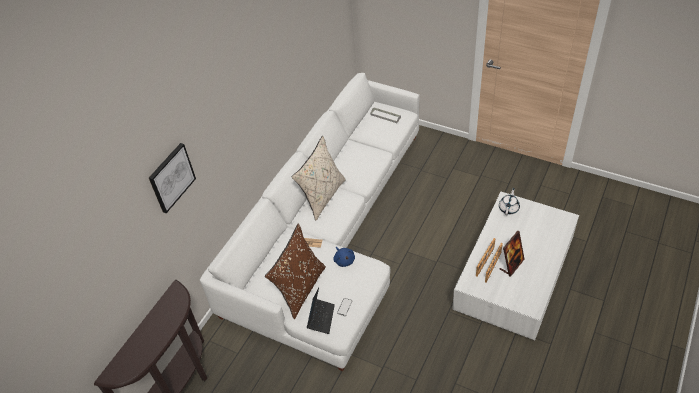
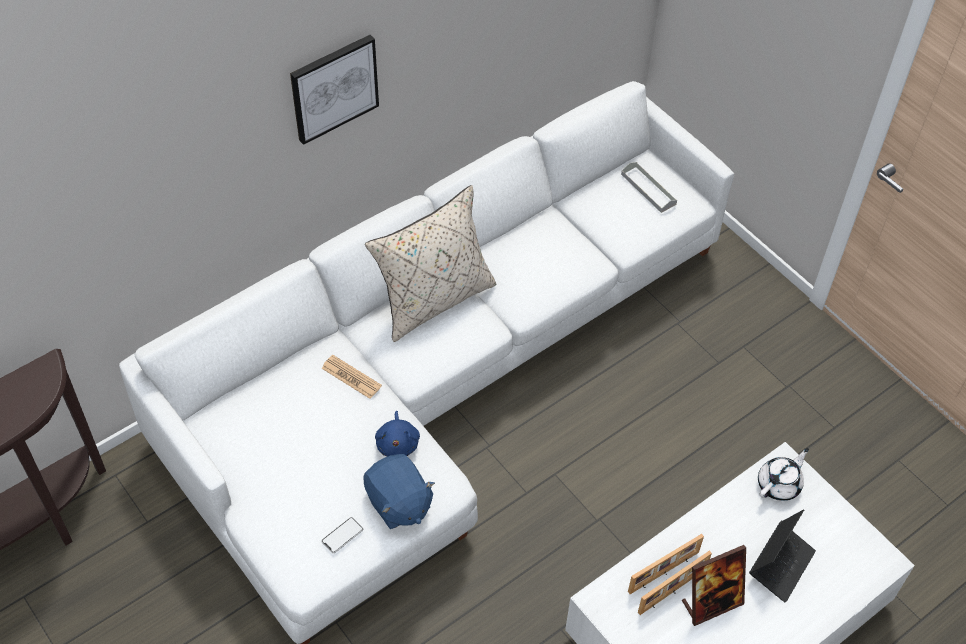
camera: 20 degrees right, 5 degrees up
picture [149,143,196,213] -> picture moved to [290,35,379,145]
brown pillow [265,224,326,319] -> none
laptop [307,288,335,334] -> laptop moved to [749,509,816,603]
none -> blue plush toy [363,454,435,529]

